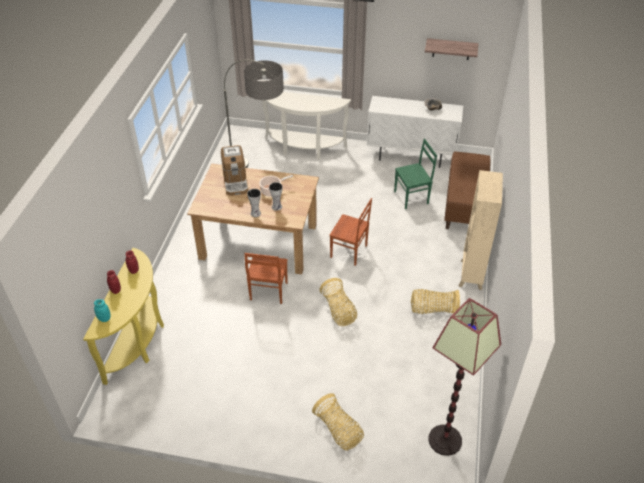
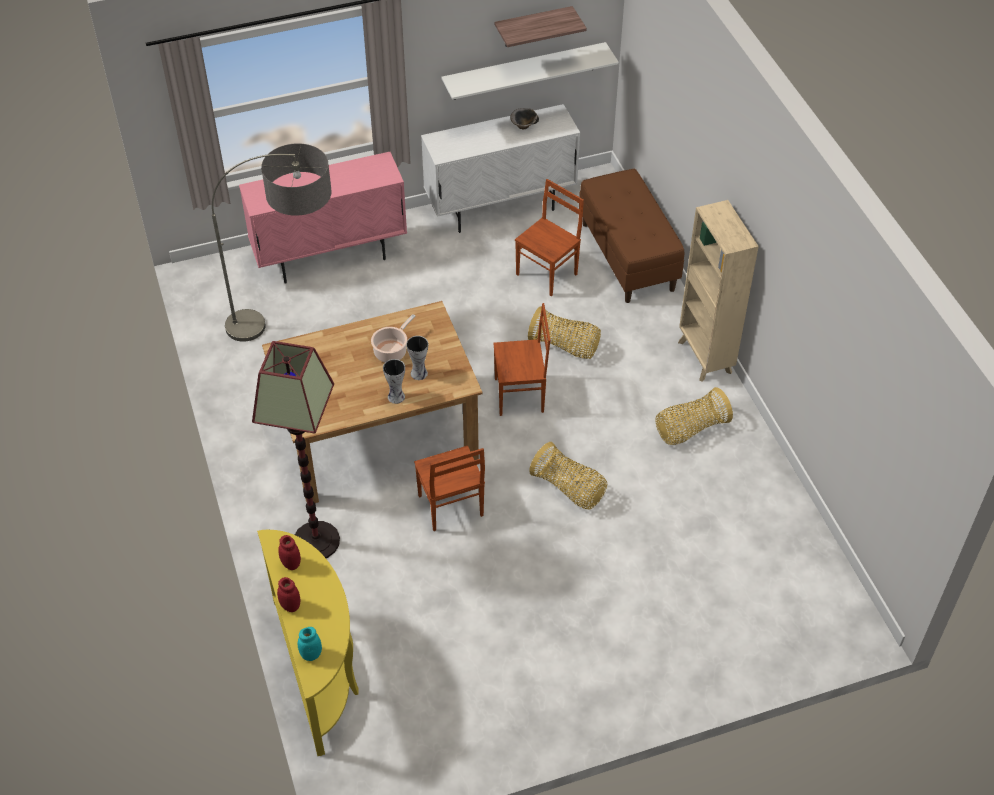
camera: 30 degrees left, 5 degrees up
coffee machine [221,145,248,196] -> none
white console table [262,92,351,159] -> pink cabinet [239,152,407,284]
basket [312,393,364,451] -> basket moved to [528,306,601,359]
green chair [394,138,437,209] -> brown chair [515,179,584,296]
floor lamp [428,298,501,456] -> floor lamp moved to [252,341,340,558]
none -> white shelf [442,42,619,100]

